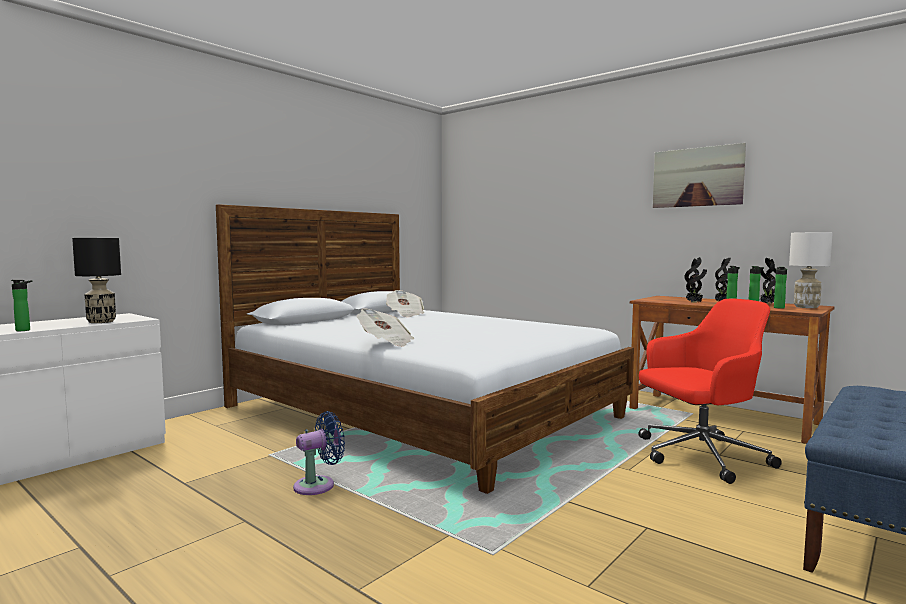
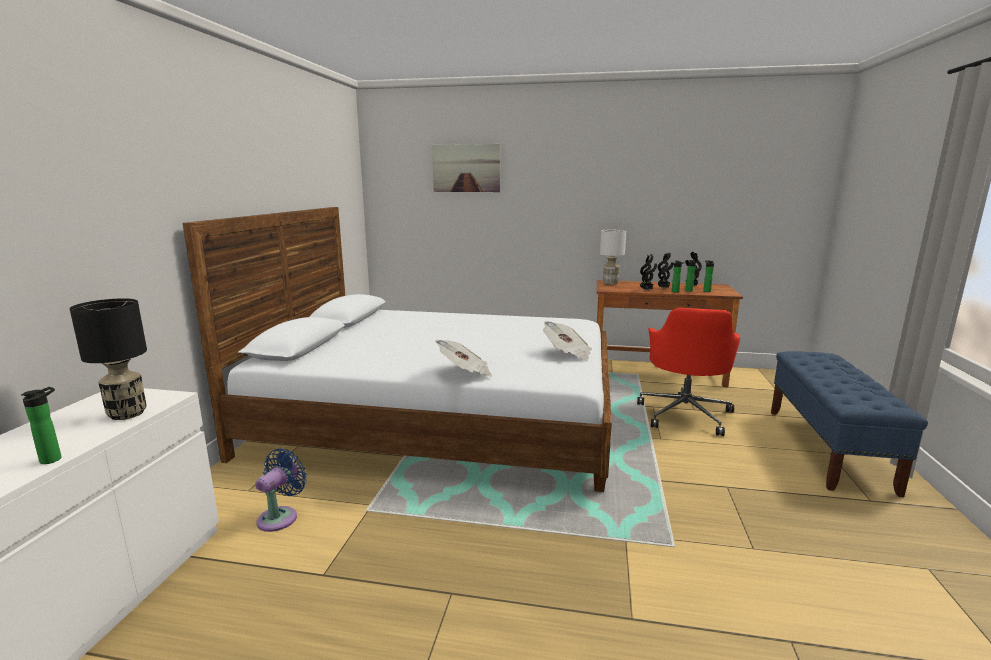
camera: 30 degrees left, 10 degrees up
blue fan [293,411,345,495] -> blue fan moved to [255,448,307,532]
newspaper [386,290,424,317] -> newspaper moved to [543,321,592,361]
red office chair [638,299,782,484] -> red office chair turned 150 degrees clockwise [637,308,740,436]
picture [653,143,746,208] -> picture moved to [432,144,500,192]
white table lamp [789,232,833,308] -> white table lamp moved to [600,230,626,285]

